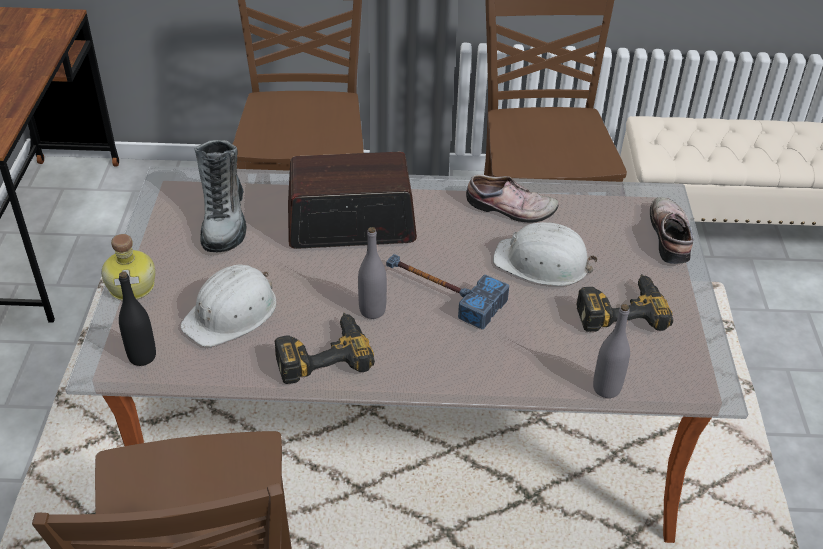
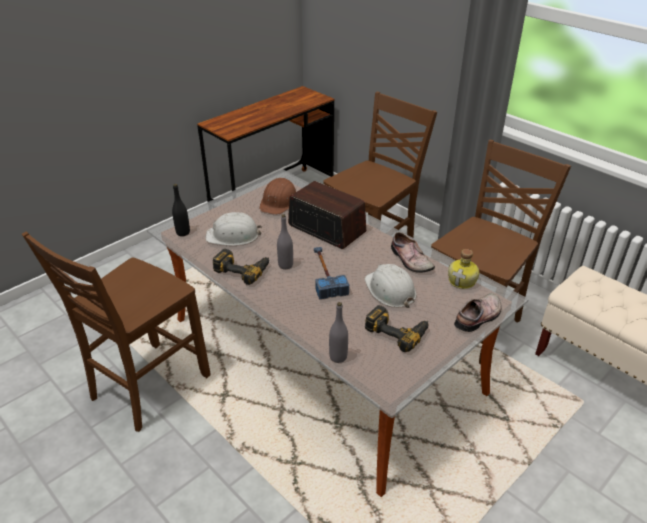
camera: 45 degrees right, 5 degrees down
bottle [102,234,155,300] -> bottle moved to [448,249,479,289]
boot [194,140,247,253] -> brown hard hat [259,178,296,215]

